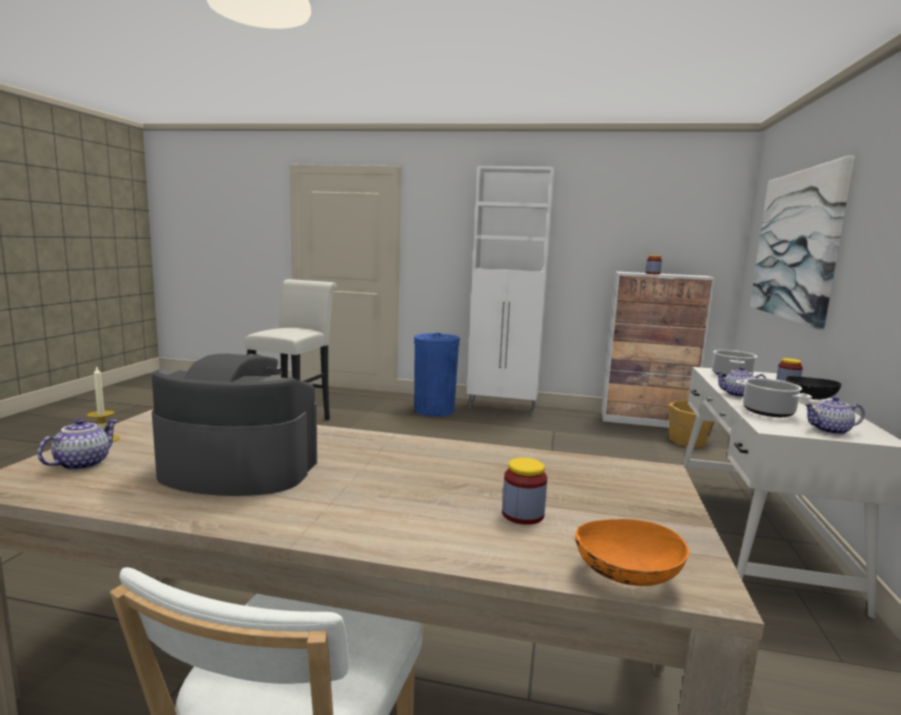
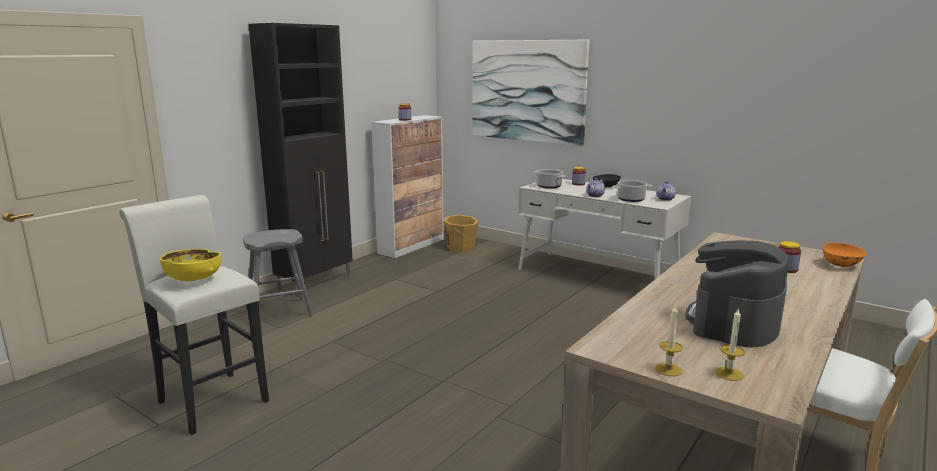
camera: 65 degrees left, 5 degrees up
teapot [37,418,118,470] -> candle [715,308,745,381]
blue trash can [414,333,460,416] -> grey stool [243,229,313,316]
white cabinet [467,166,554,415] -> black cabinet [248,23,353,297]
none -> yellow bowl [160,249,221,281]

